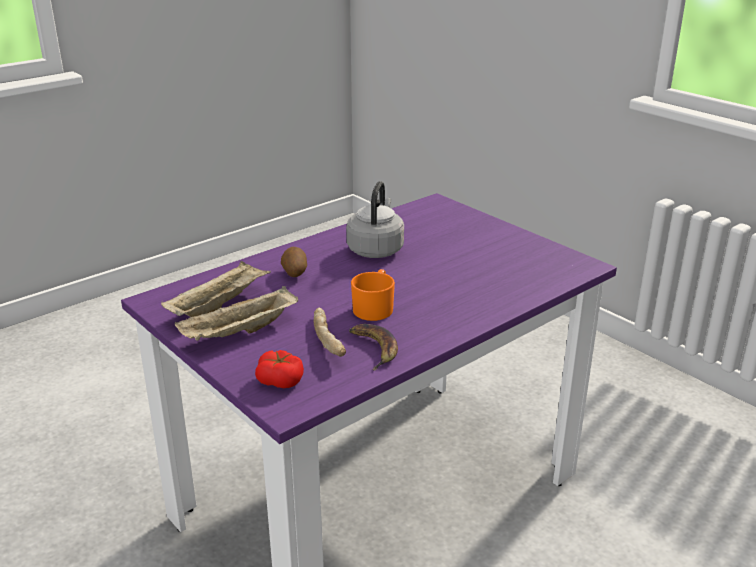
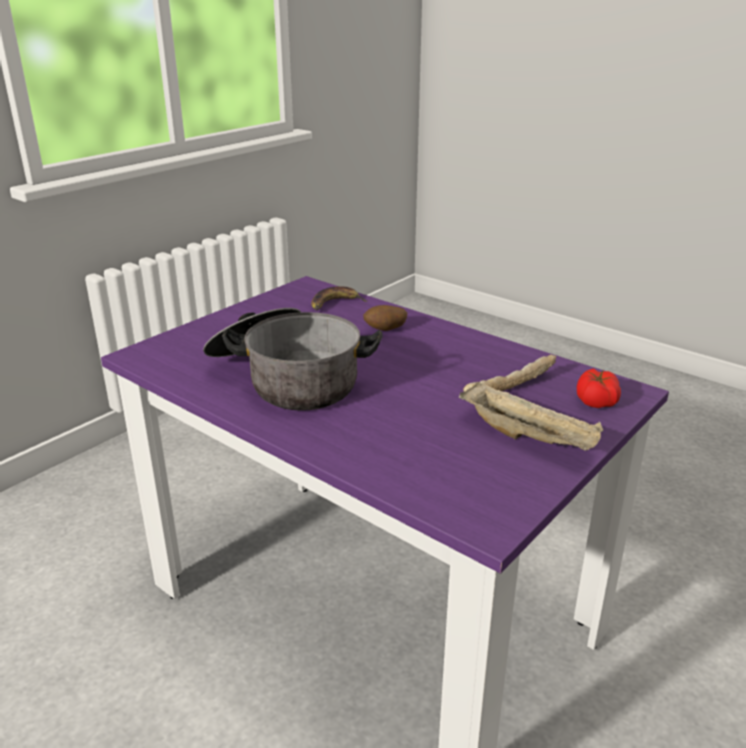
camera: 100 degrees left, 0 degrees up
beige tray [161,261,271,317] -> none
potato [281,247,307,277] -> potato moved to [363,305,407,331]
grey kettle [346,181,404,258] -> cooking pot [203,308,383,411]
banana [349,324,398,371] -> banana moved to [311,286,369,310]
orange mug [351,269,395,321] -> none

